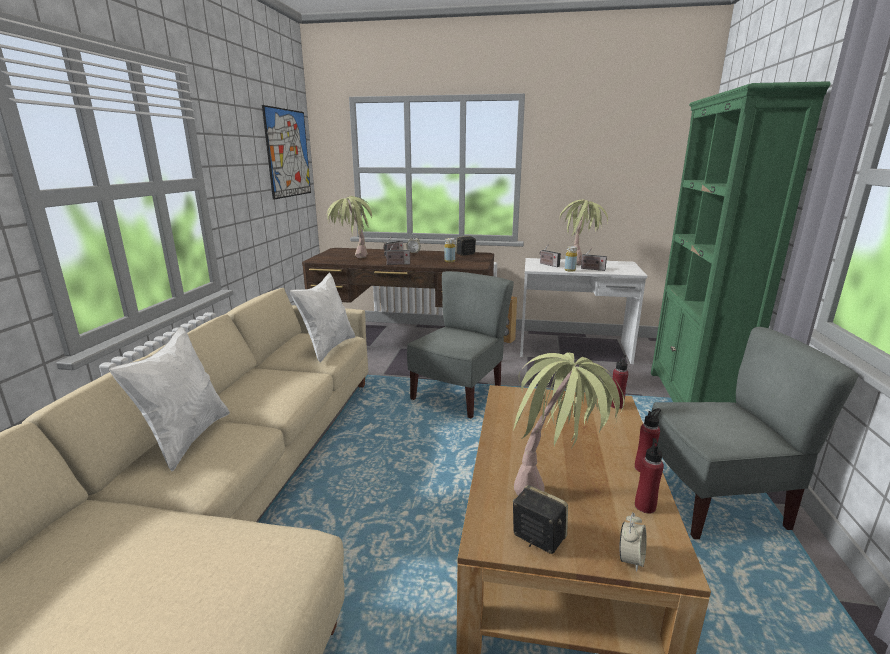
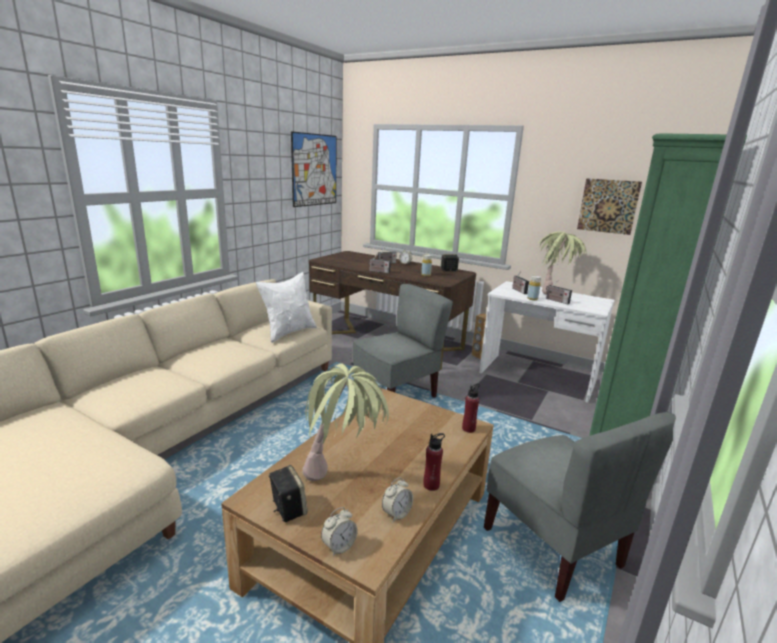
camera: 20 degrees right, 0 degrees up
white pillow [109,326,230,471] -> none
potted plant [327,196,376,258] -> none
red bottle [635,438,664,514] -> alarm clock [382,477,413,522]
grey chair [651,327,859,539] -> grey chair turned 45 degrees clockwise [484,412,676,602]
none -> picture [577,178,642,235]

